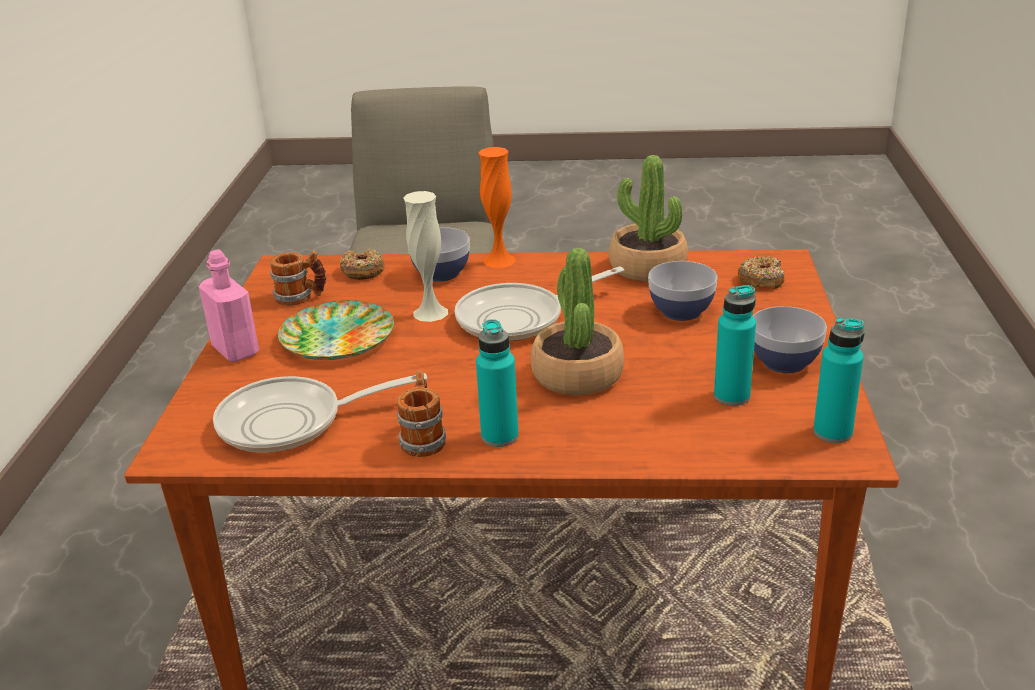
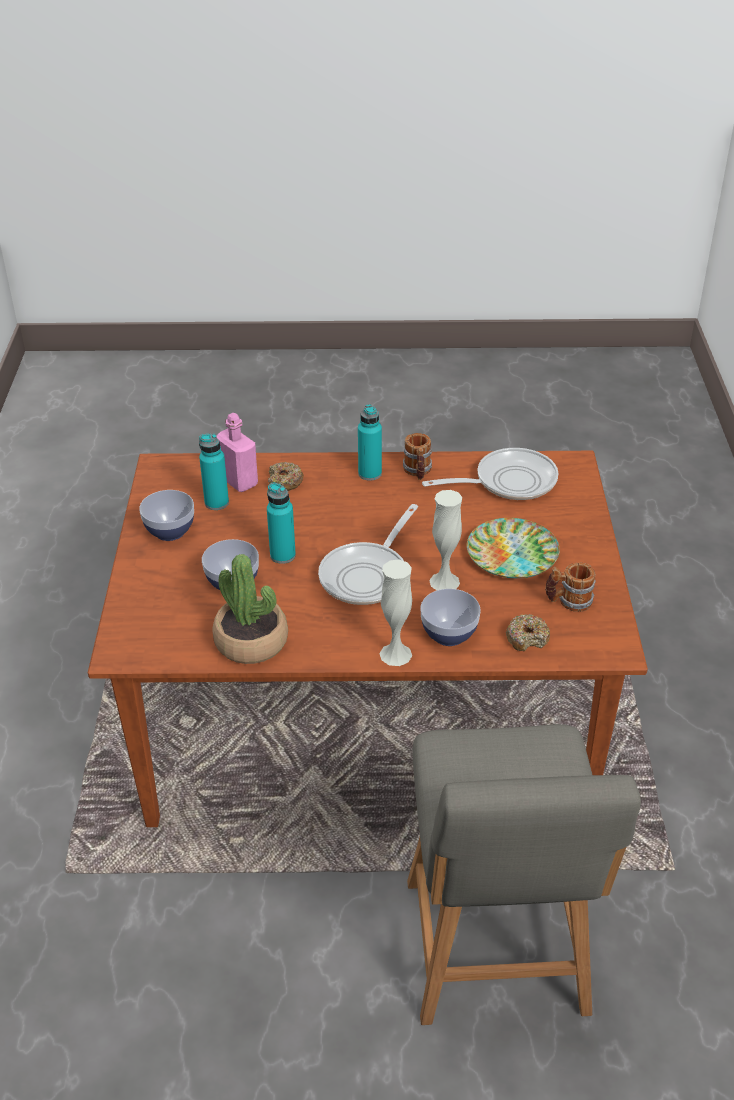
camera: 175 degrees right, 10 degrees up
pink bottle [199,249,259,362] -> pink bottle moved to [217,413,258,492]
frying pan [455,266,624,341] -> frying pan turned 150 degrees clockwise [318,504,418,605]
orange vase [479,147,516,268] -> white vase [379,560,412,666]
potted plant [531,248,624,395] -> none
donut [738,256,784,289] -> donut moved to [268,462,304,491]
turquoise bottle [813,317,865,443] -> turquoise bottle moved to [267,483,296,564]

